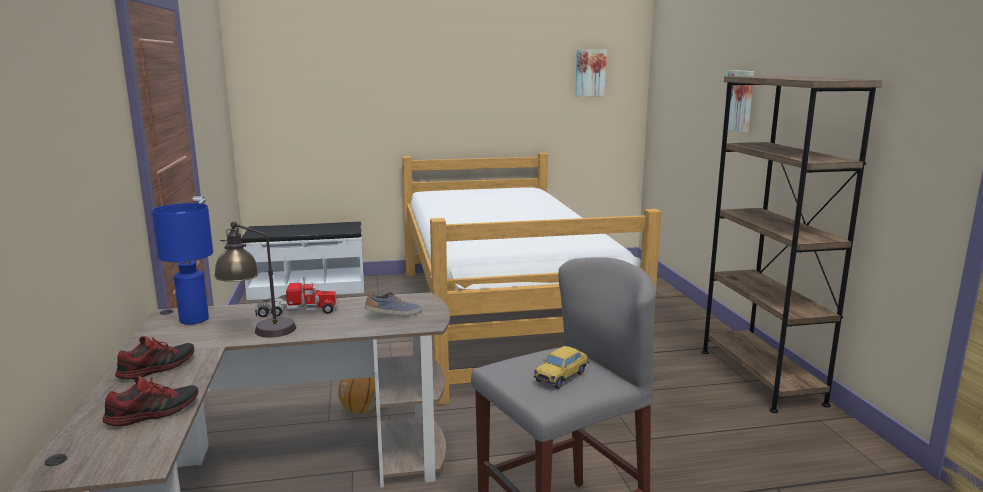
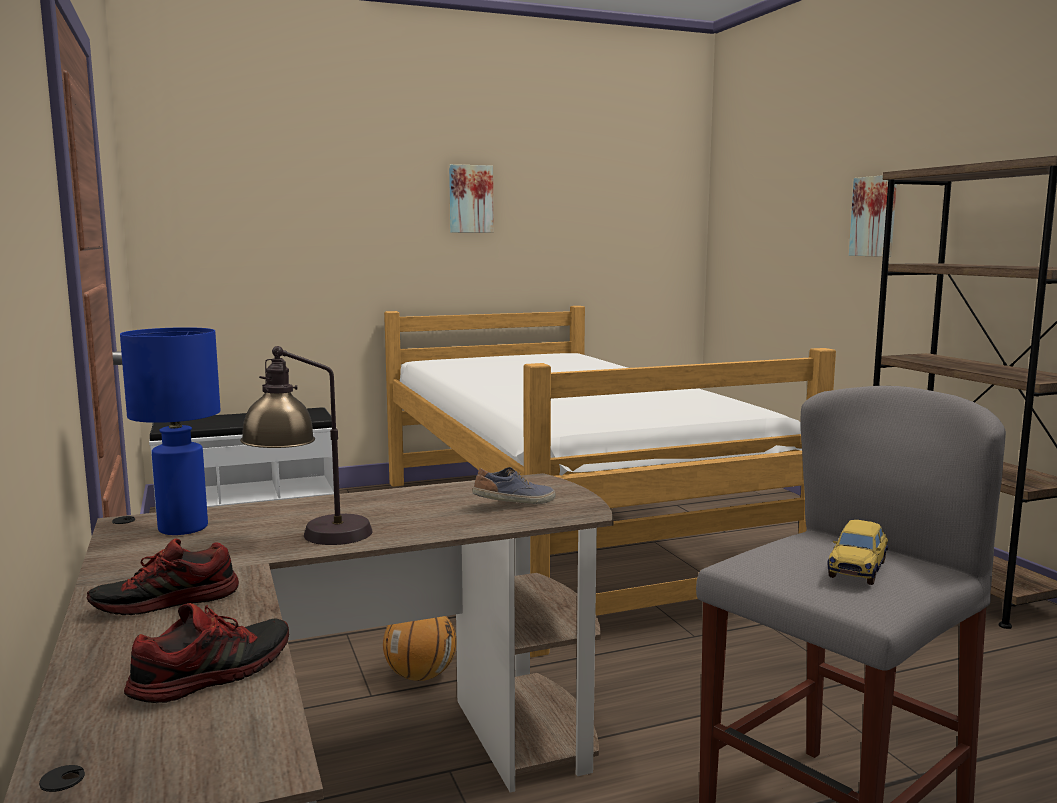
camera: 10 degrees left, 5 degrees down
shoe [115,336,194,380] -> shoe turned 150 degrees counterclockwise [87,539,239,615]
toy truck [255,278,338,317] -> none
picture [575,49,607,96] -> picture moved to [449,164,494,233]

